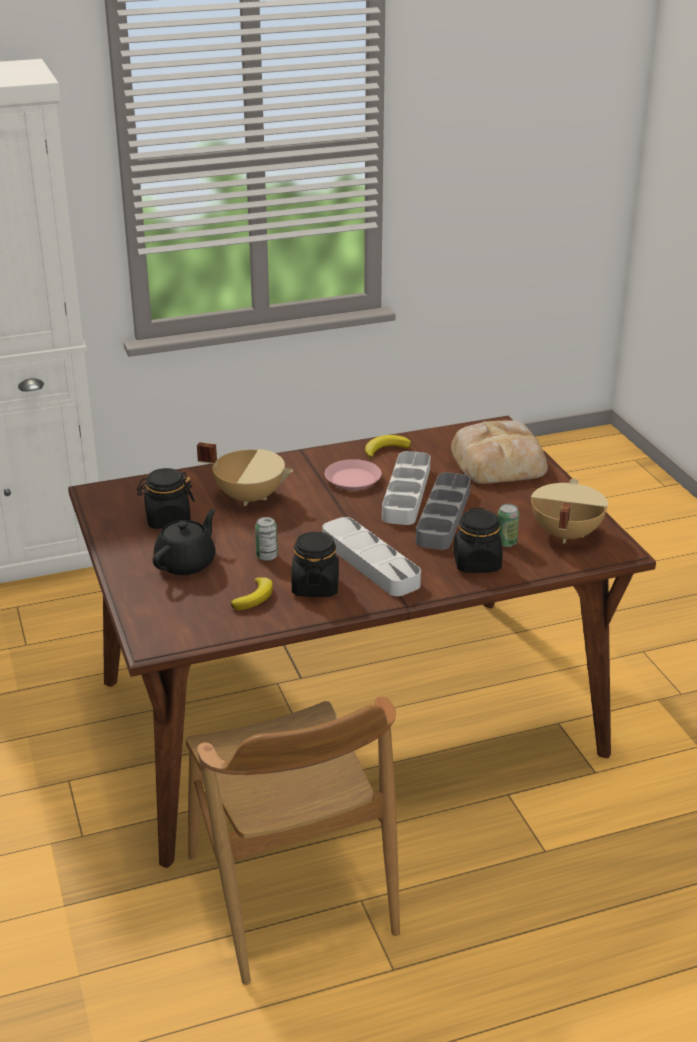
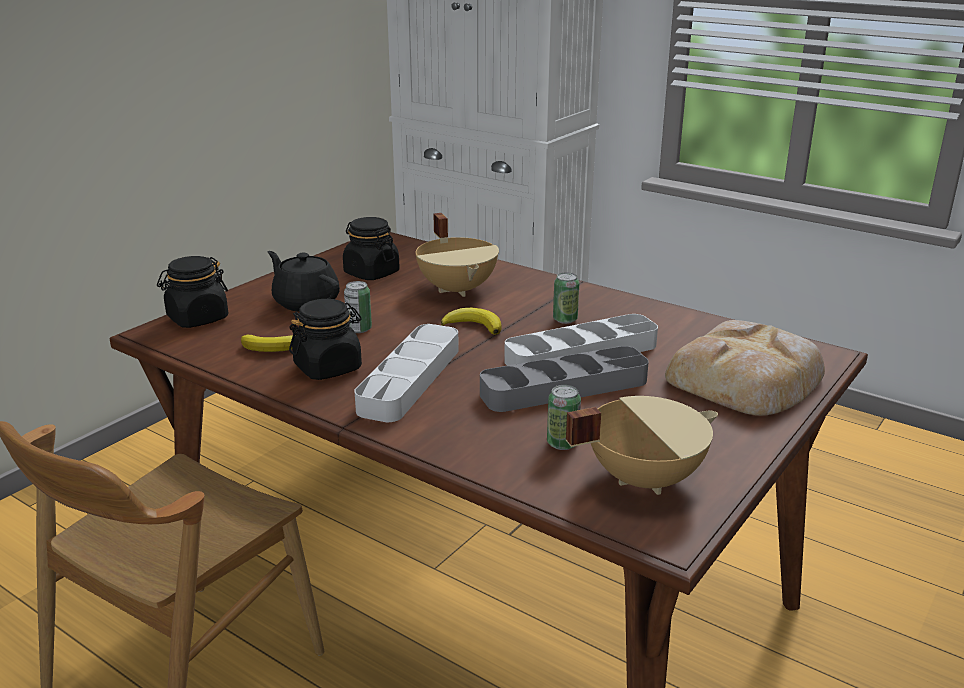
camera: 55 degrees right, 5 degrees down
black teapot [153,509,216,575] -> black teapot turned 135 degrees counterclockwise [267,251,340,312]
pink plate [325,459,382,490] -> can [553,272,579,324]
banana [365,435,411,459] -> banana moved to [441,308,502,335]
black jar [453,508,503,573] -> black jar moved to [157,256,228,328]

